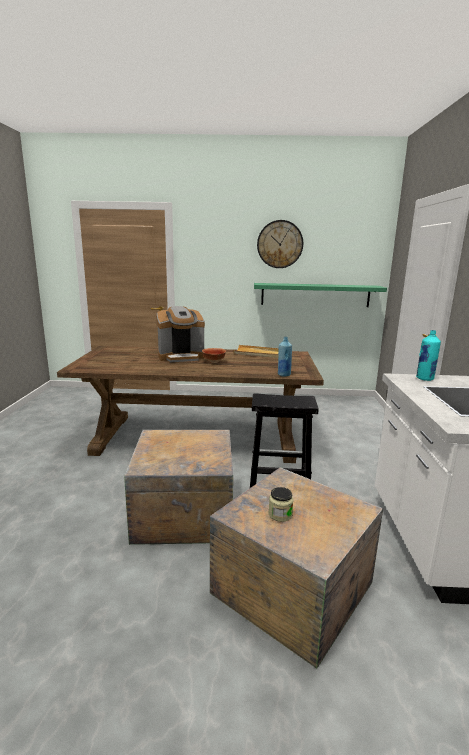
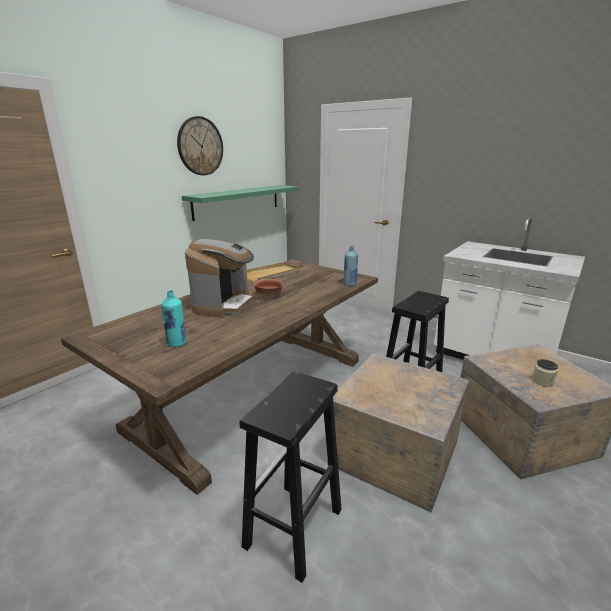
camera: 55 degrees left, 5 degrees up
turquoise bottle [416,330,441,381] -> turquoise bottle moved to [161,290,186,347]
none -> black stool [240,371,342,583]

